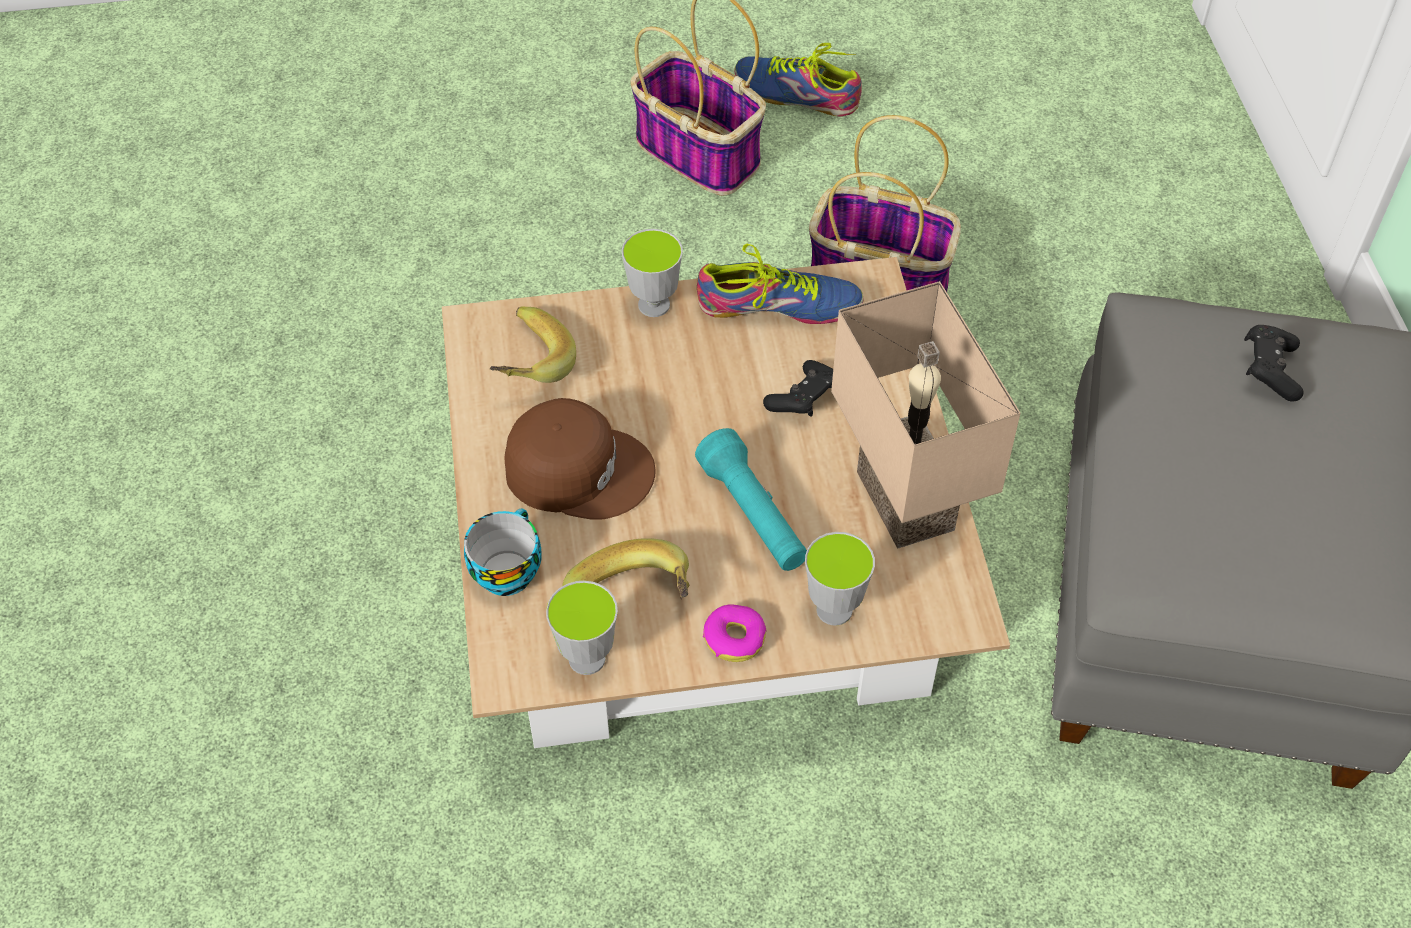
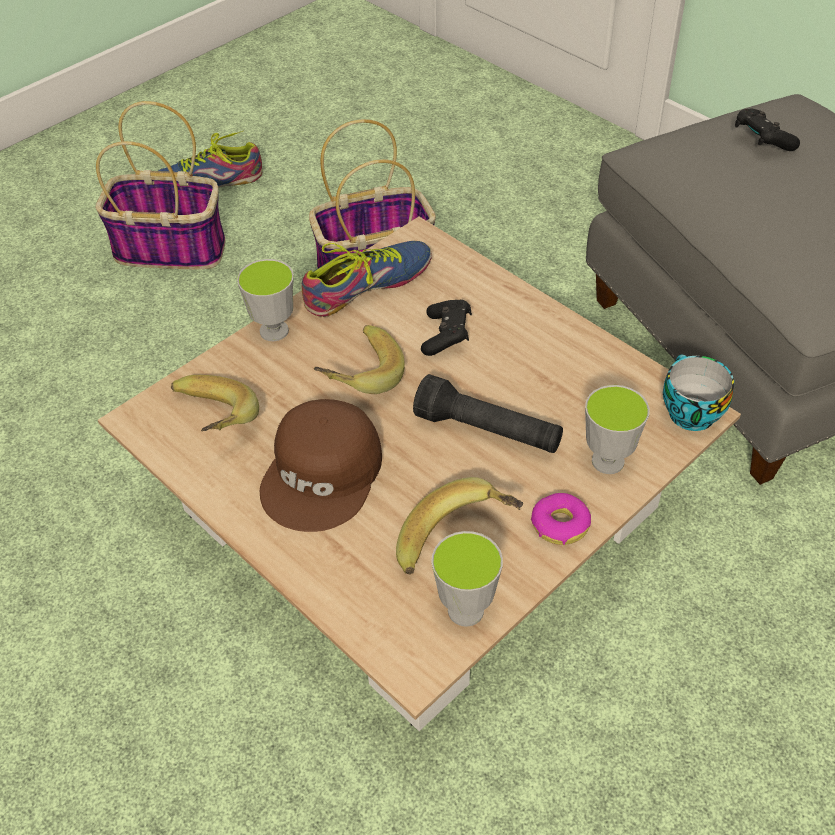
camera: 35 degrees left, 5 degrees down
cup [464,509,542,596] -> cup moved to [663,355,734,431]
brown cap [505,398,656,520] -> brown cap turned 135 degrees clockwise [260,399,382,532]
turquoise flashlight [695,428,807,571] -> black flashlight [413,374,563,453]
beige table lamp [831,281,1020,549] -> none
none -> banana [314,325,405,394]

